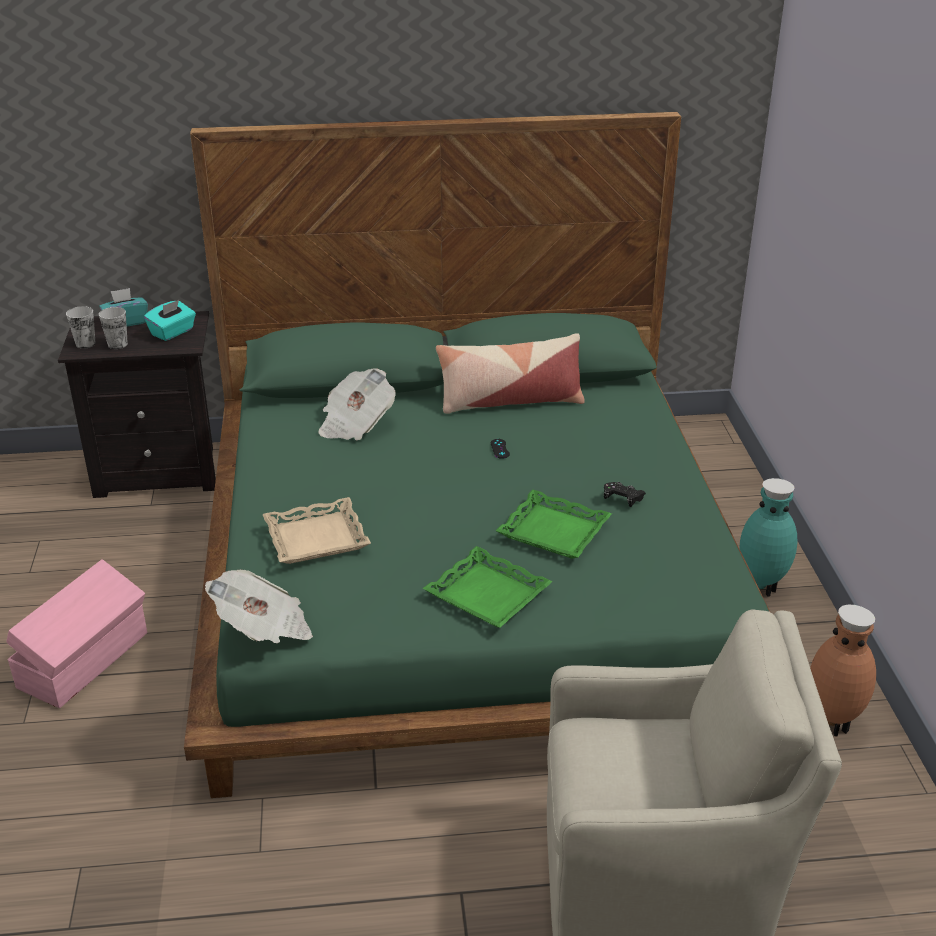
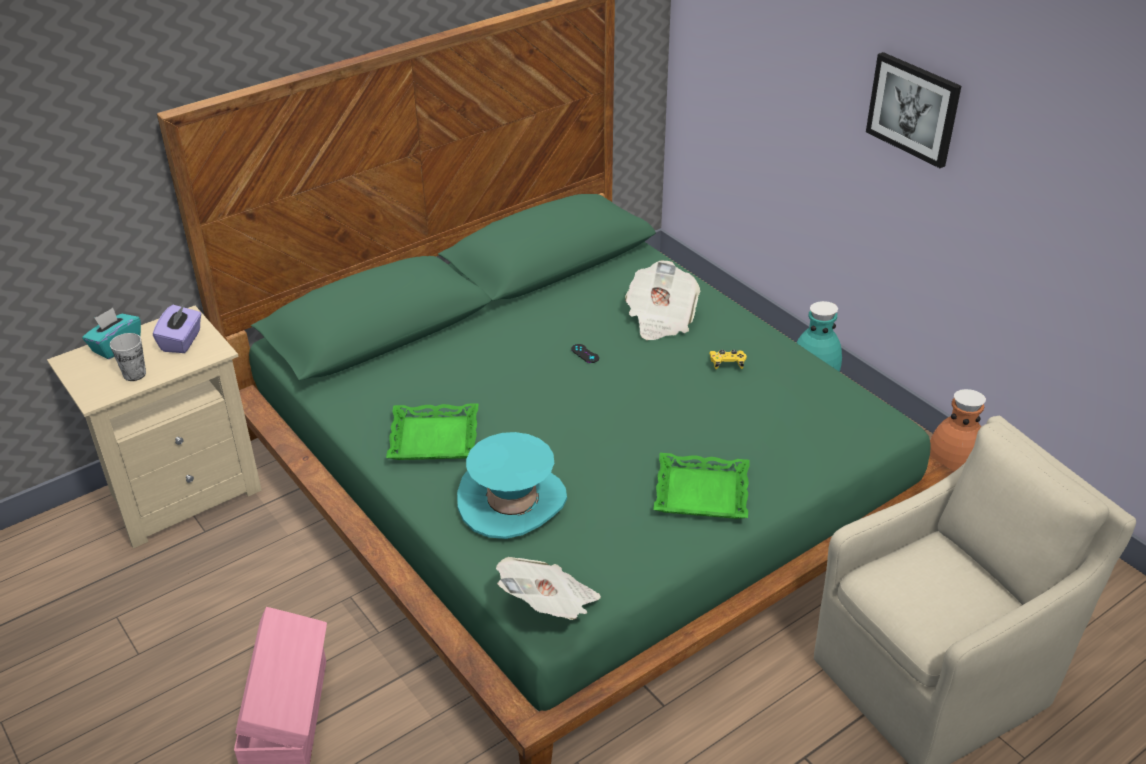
camera: 30 degrees left, 5 degrees up
black nightstand [58,311,216,498] -> beige nightstand [47,306,262,548]
cup [66,306,96,349] -> none
turquoise tissue box [144,300,196,341] -> purple tissue box [153,304,201,353]
beige tray [263,497,371,564] -> turquoise hat [457,432,567,539]
newspaper [318,368,395,440] -> newspaper moved to [625,260,700,340]
pillow [436,333,585,414] -> none
green tray [496,489,612,559] -> green tray moved to [386,403,478,460]
black game controller [603,482,646,507] -> yellow game controller [709,350,747,369]
none -> picture [866,52,961,168]

